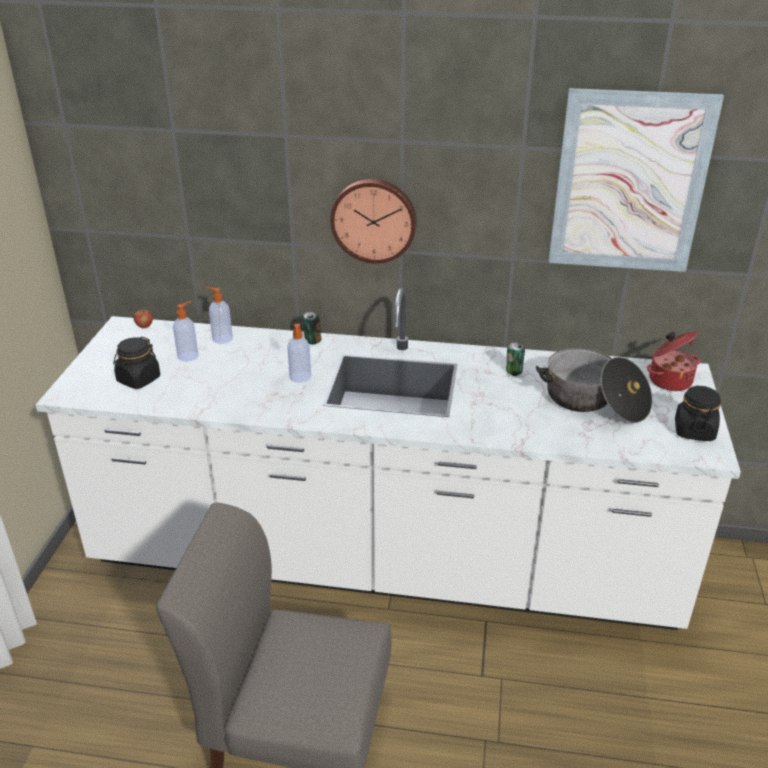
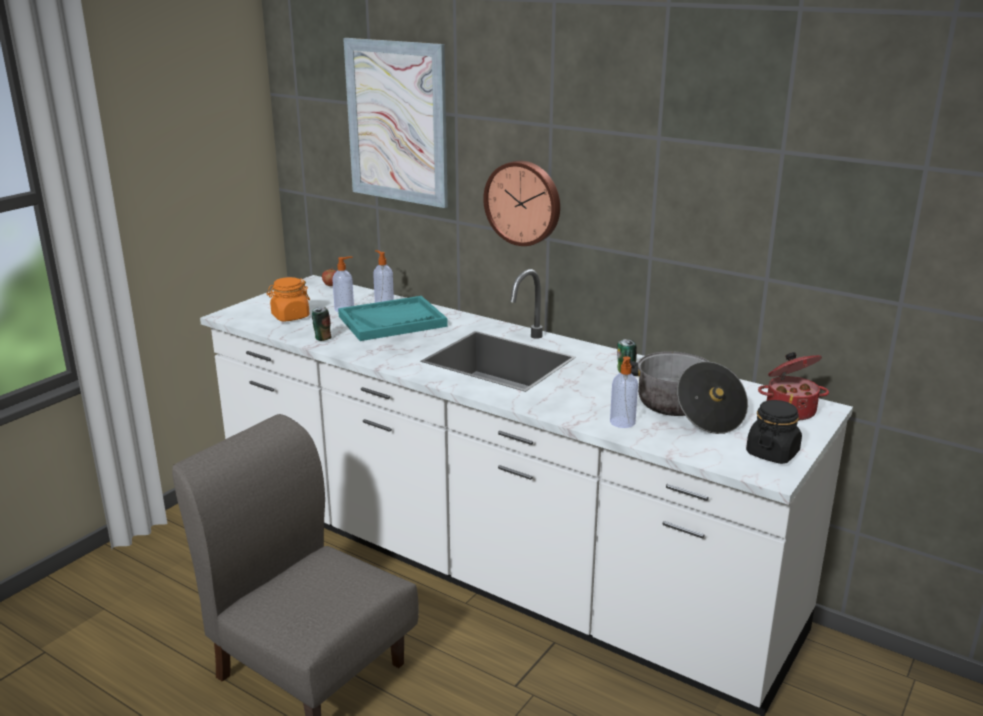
camera: 25 degrees right, 10 degrees down
black jar [113,337,160,389] -> orange jar [267,277,310,322]
soap dispenser [287,324,311,383] -> soap dispenser moved to [610,356,638,428]
can [303,312,321,344] -> can moved to [312,307,331,341]
picture [549,88,724,272] -> picture moved to [343,38,448,208]
none -> turquoise tray [338,296,448,341]

